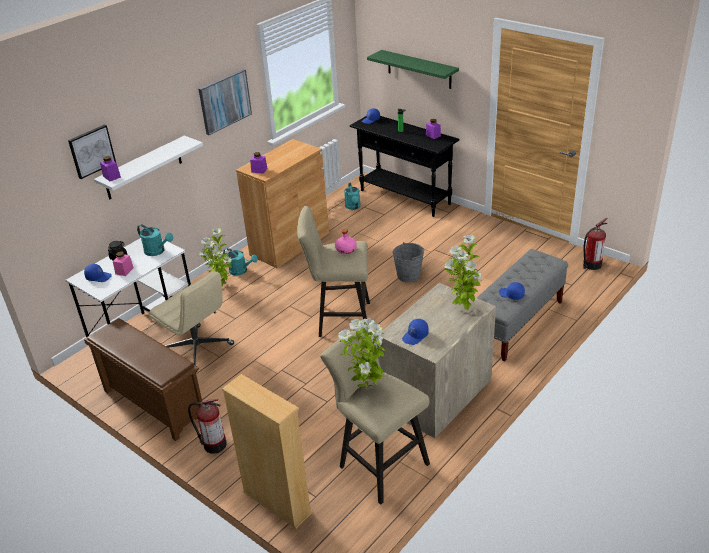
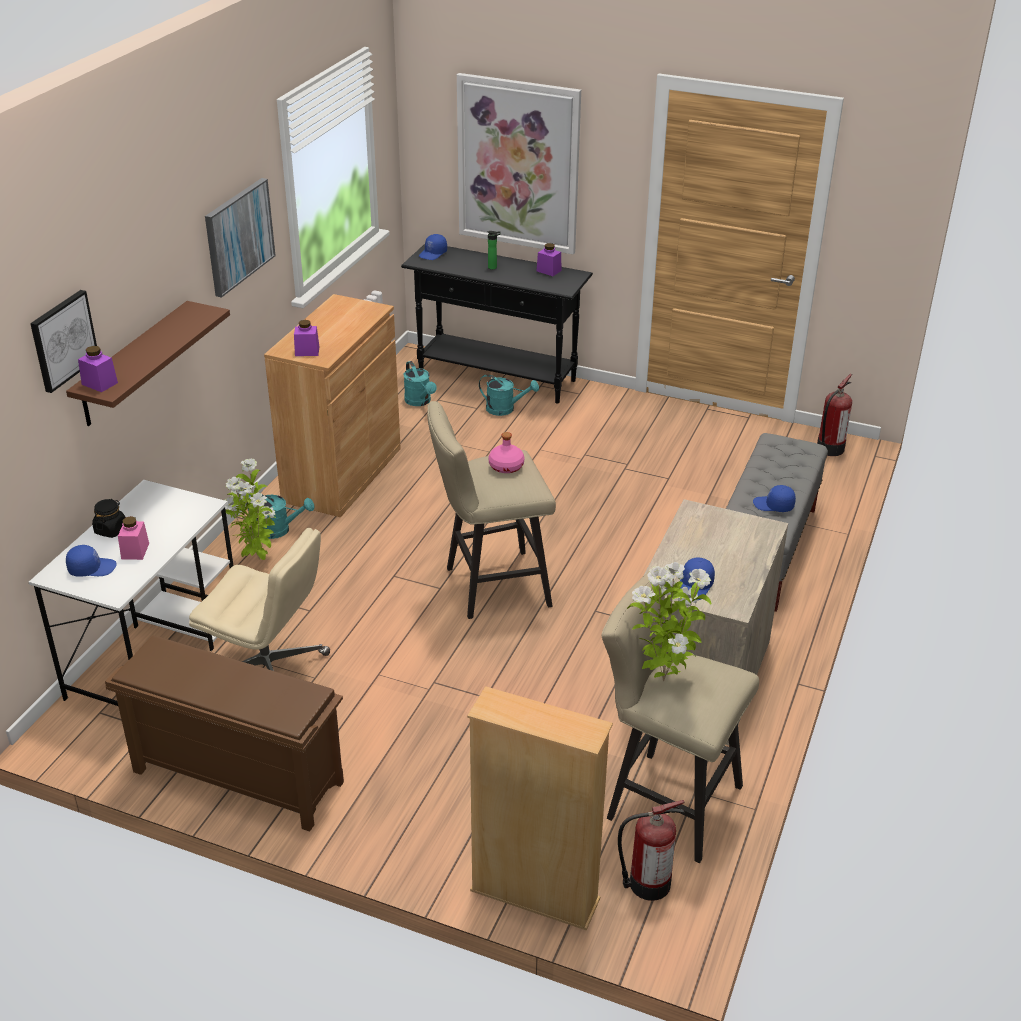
camera: 20 degrees left, 0 degrees up
white shelf [94,136,203,200] -> brown shelf [66,301,230,426]
turquoise watering can [137,224,173,256] -> turquoise watering can moved to [479,374,539,416]
fire extinguisher [188,399,227,454] -> fire extinguisher moved to [618,800,685,901]
green shelf [367,50,459,89] -> picture [457,73,581,254]
grey bucket [393,242,424,282] -> none
potted plant [444,235,482,310] -> none

